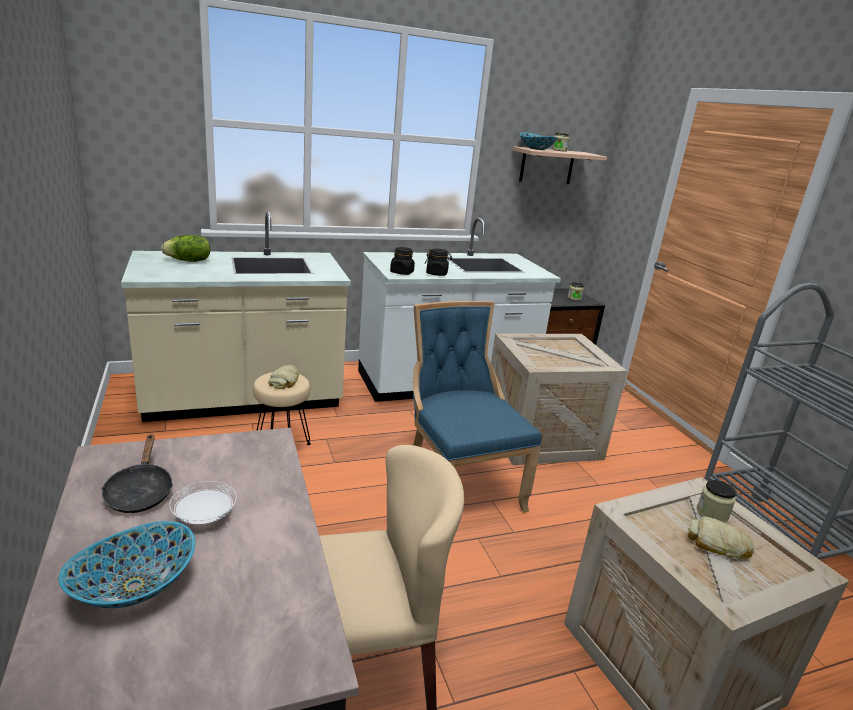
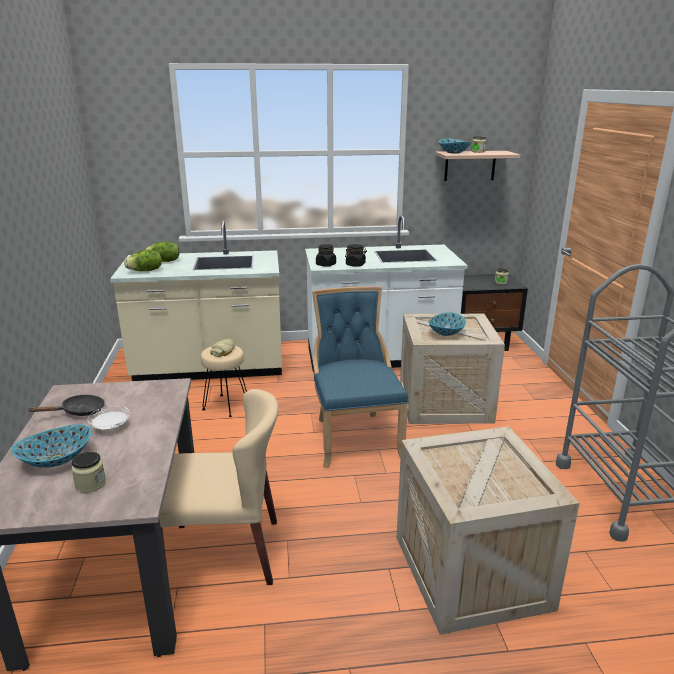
camera: 15 degrees right, 0 degrees up
black frying pan [101,434,173,513] -> black frying pan turned 120 degrees counterclockwise [27,395,105,416]
bread [688,516,754,559] -> none
jar [697,480,737,523] -> jar moved to [71,452,106,493]
none -> lettuce [124,250,162,271]
none -> bowl [428,312,466,336]

